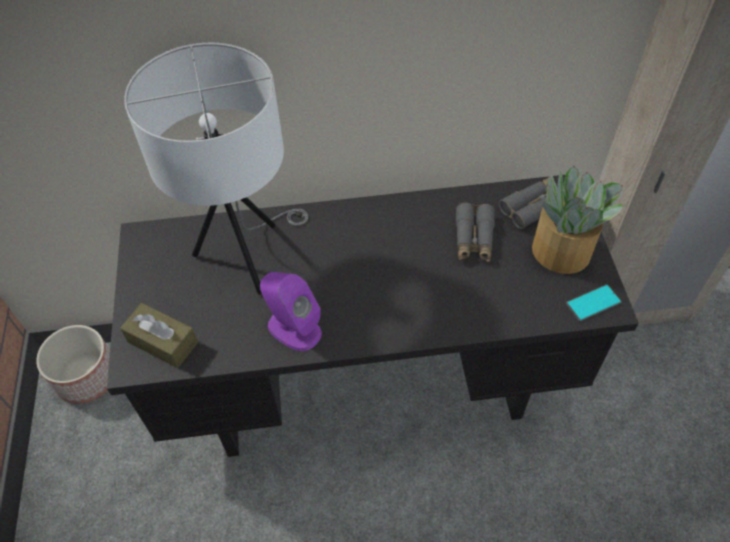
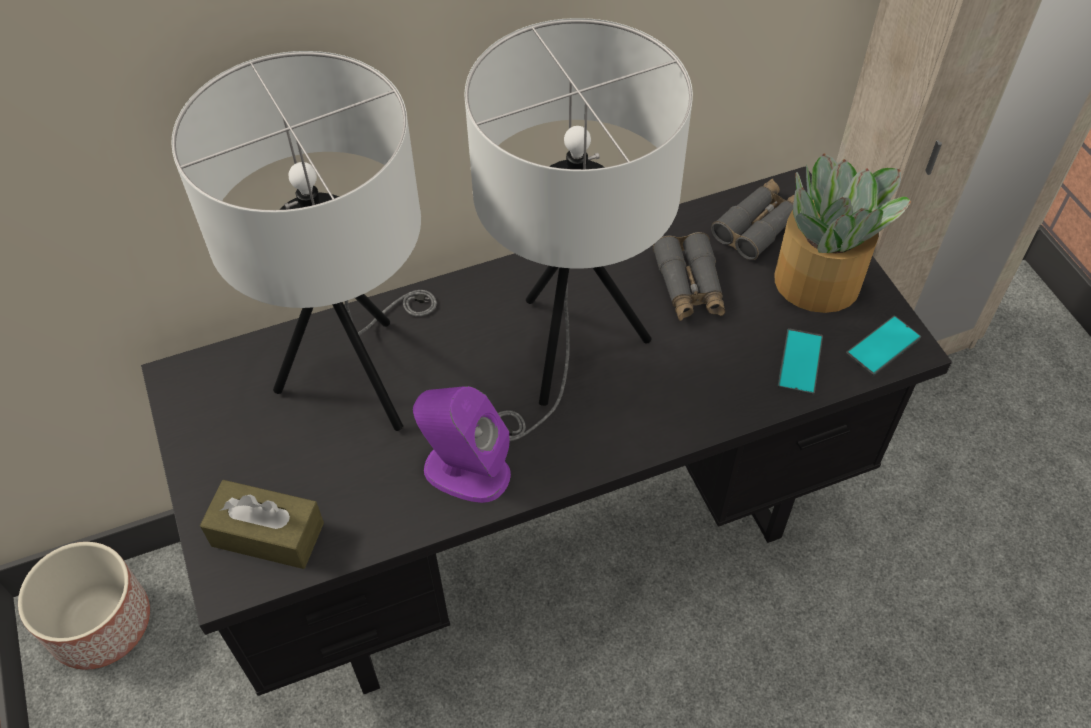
camera: 15 degrees left, 0 degrees up
none -> white table lamp [464,18,693,441]
none -> phone [777,328,823,396]

